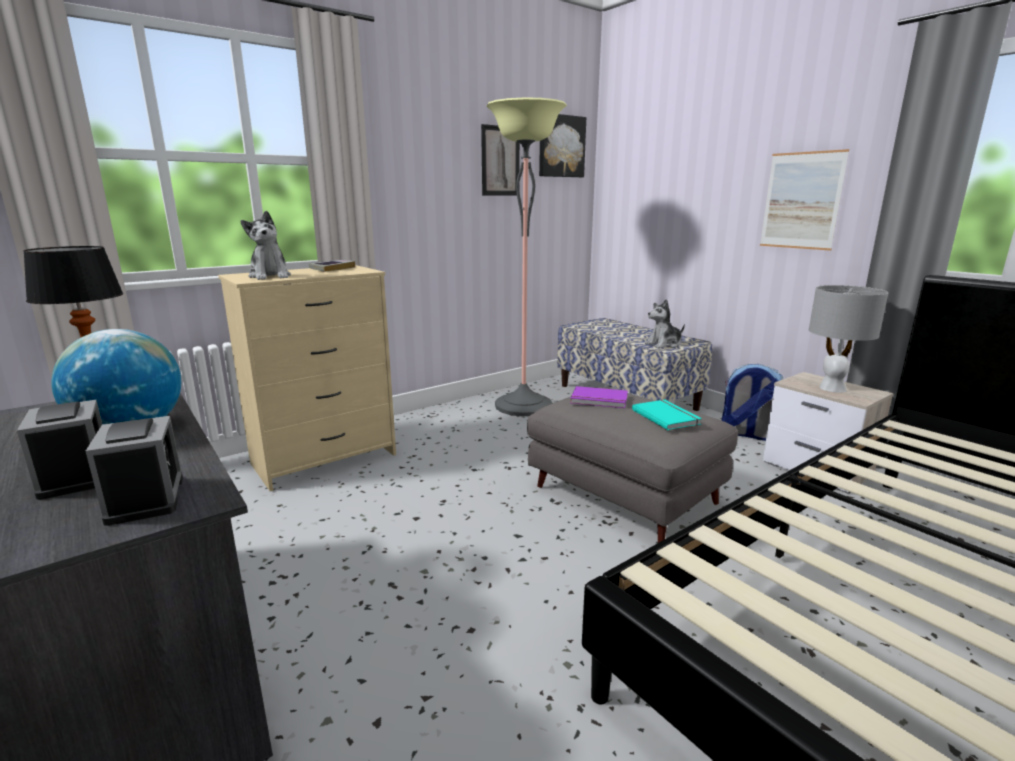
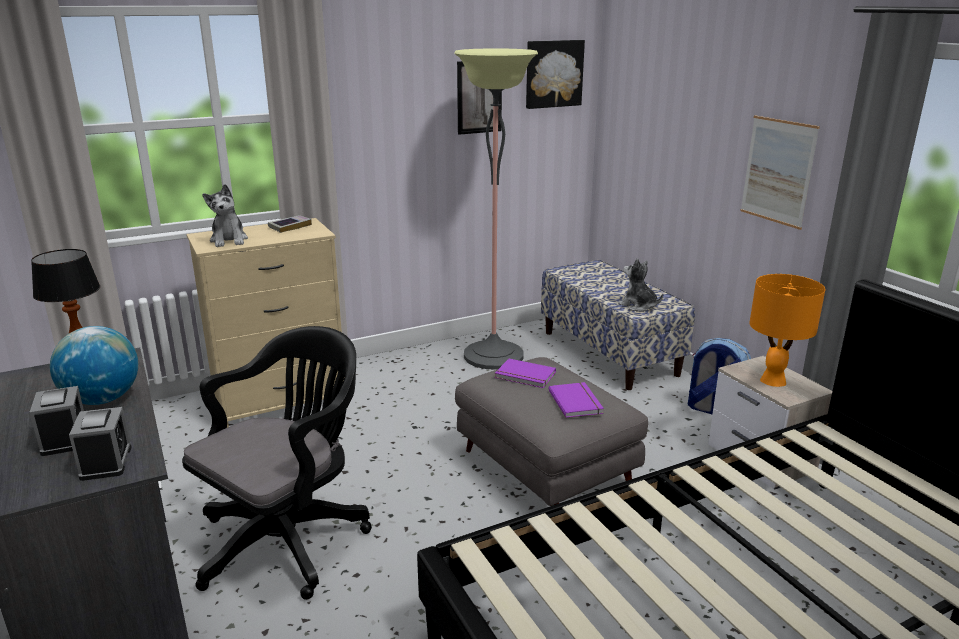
camera: 10 degrees right, 5 degrees up
turquoise book [632,400,702,431] -> purple book [549,382,604,418]
plush toy [645,299,685,348] -> plush toy turned 60 degrees clockwise [618,258,663,312]
grey table lamp [809,285,889,393] -> orange table lamp [750,274,826,387]
none -> black office chair [182,326,372,600]

